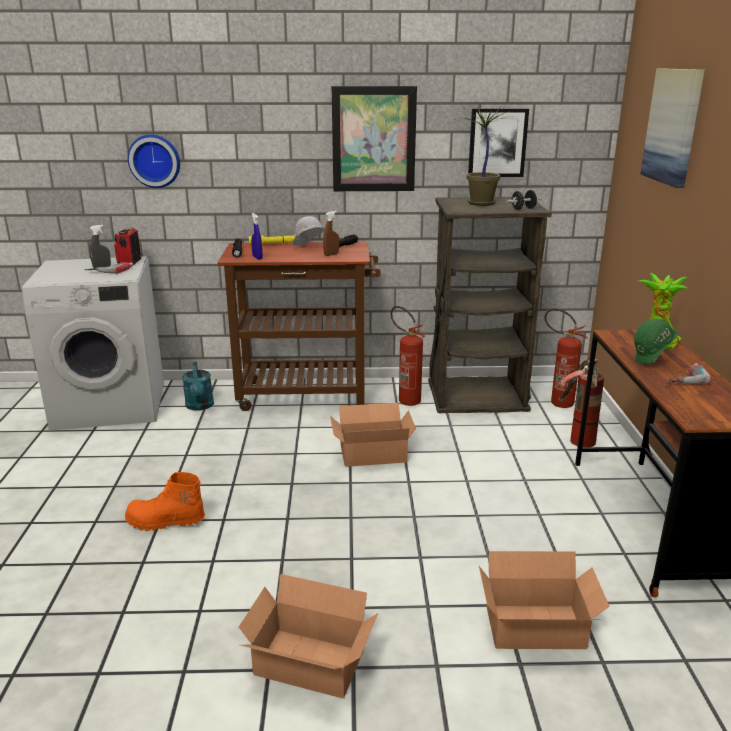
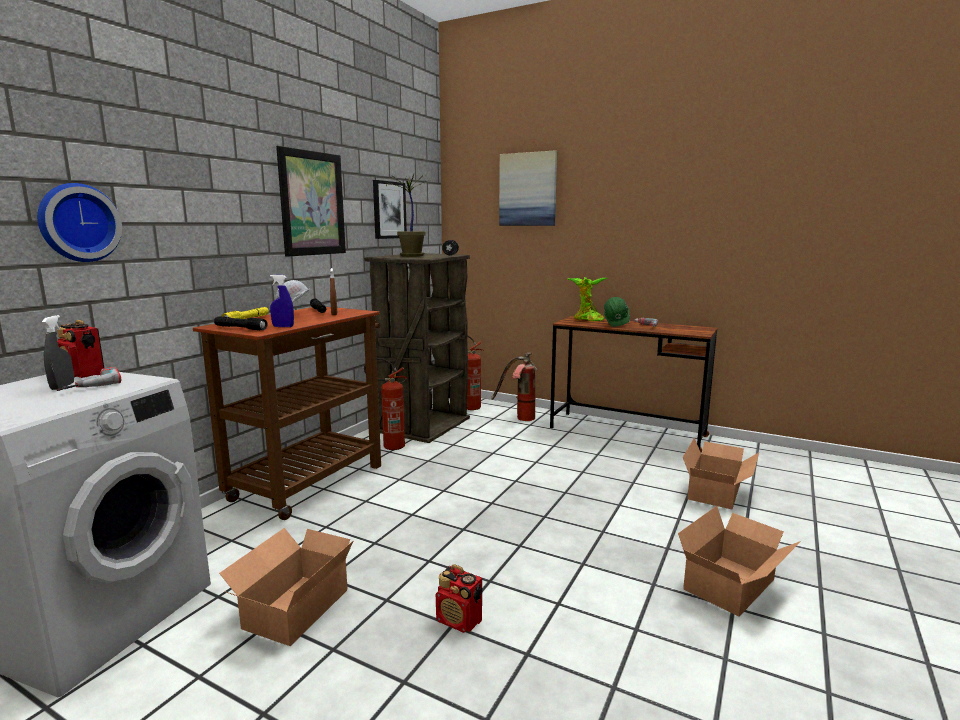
camera: 60 degrees left, 10 degrees down
orange boot [125,472,205,531] -> radio [436,564,482,633]
turquoise watering can [182,362,214,411] -> none
cardboard box [330,403,416,467] -> cardboard box moved to [219,528,354,646]

